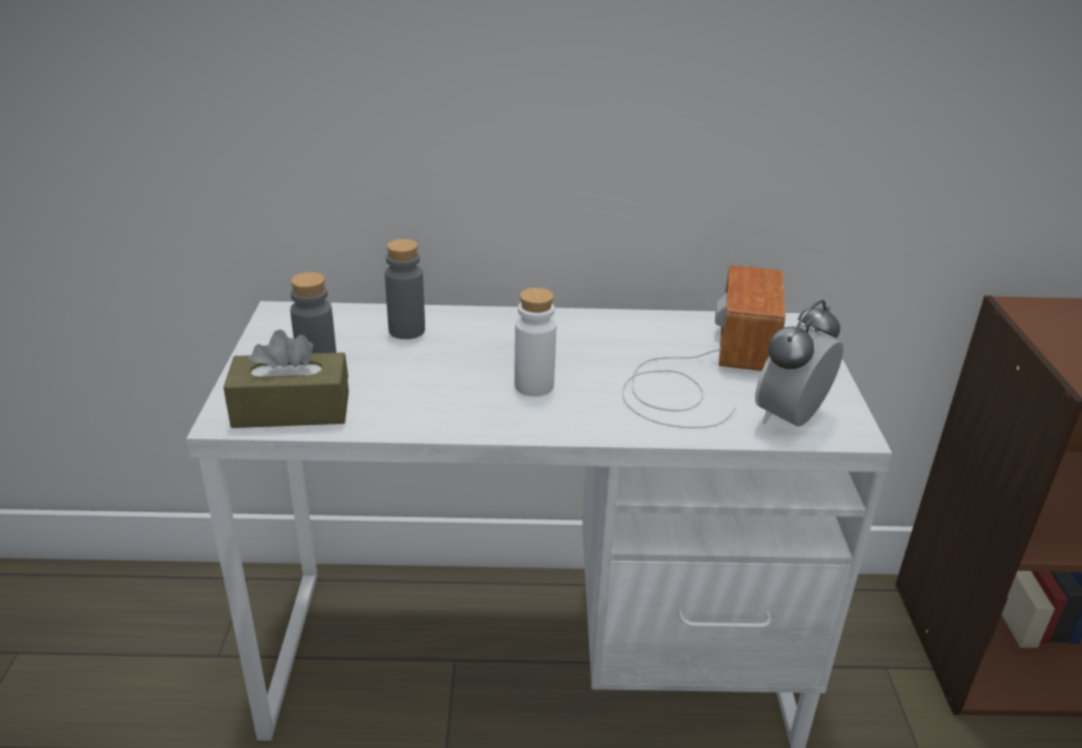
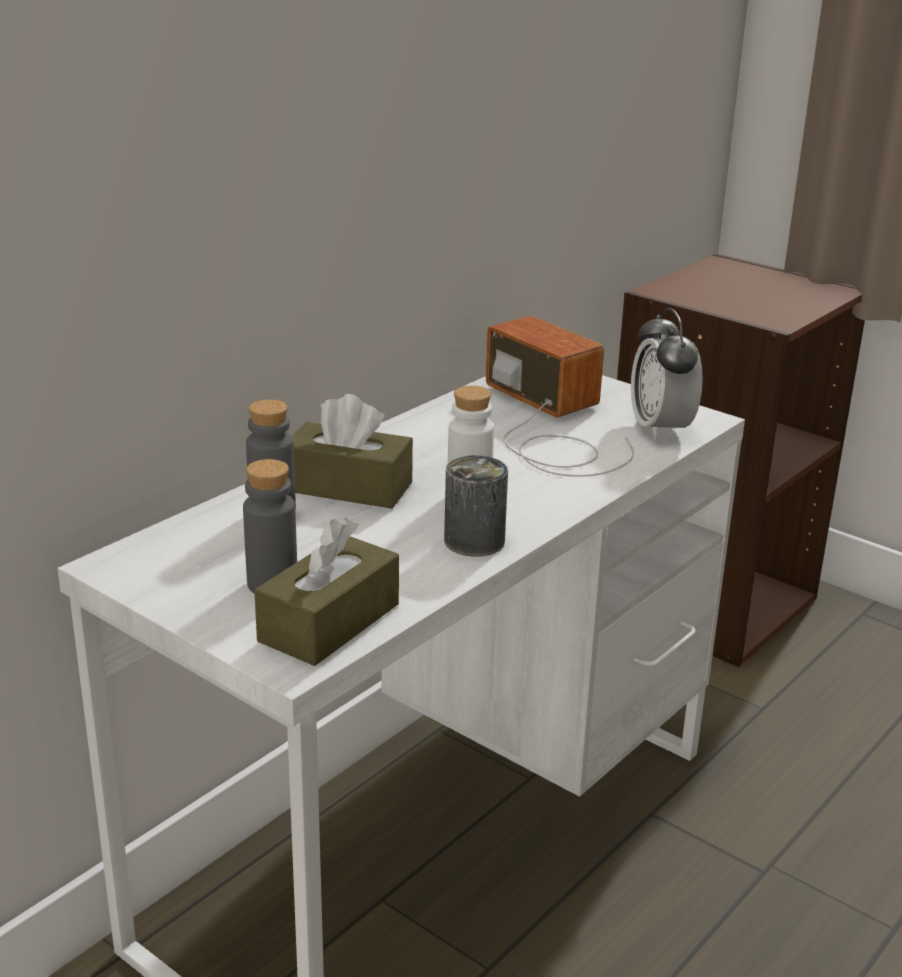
camera: 50 degrees left, 5 degrees down
none -> brown tissue box [292,394,413,509]
none -> can [444,455,508,556]

